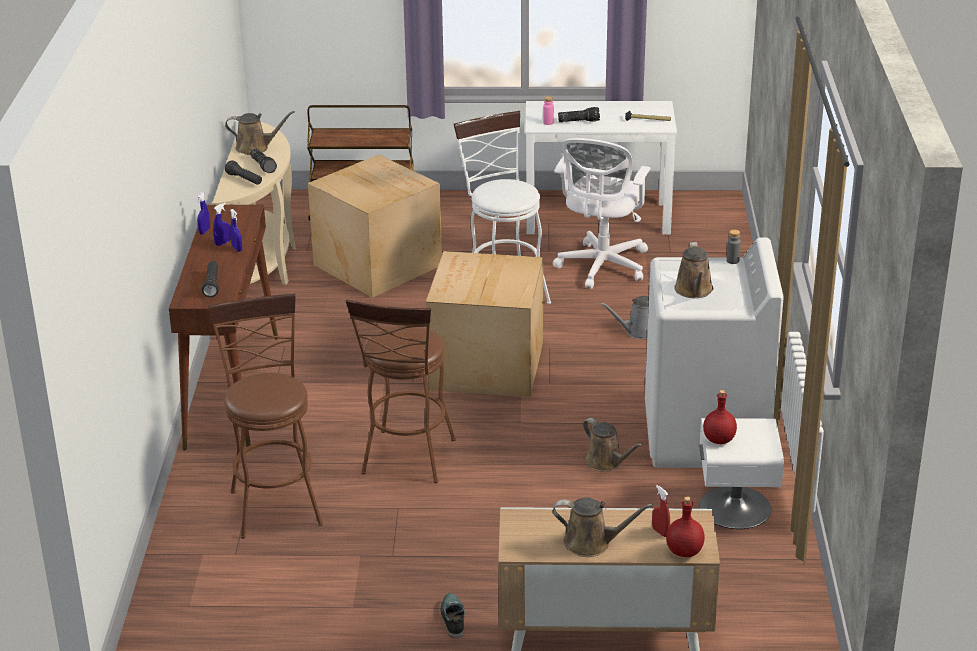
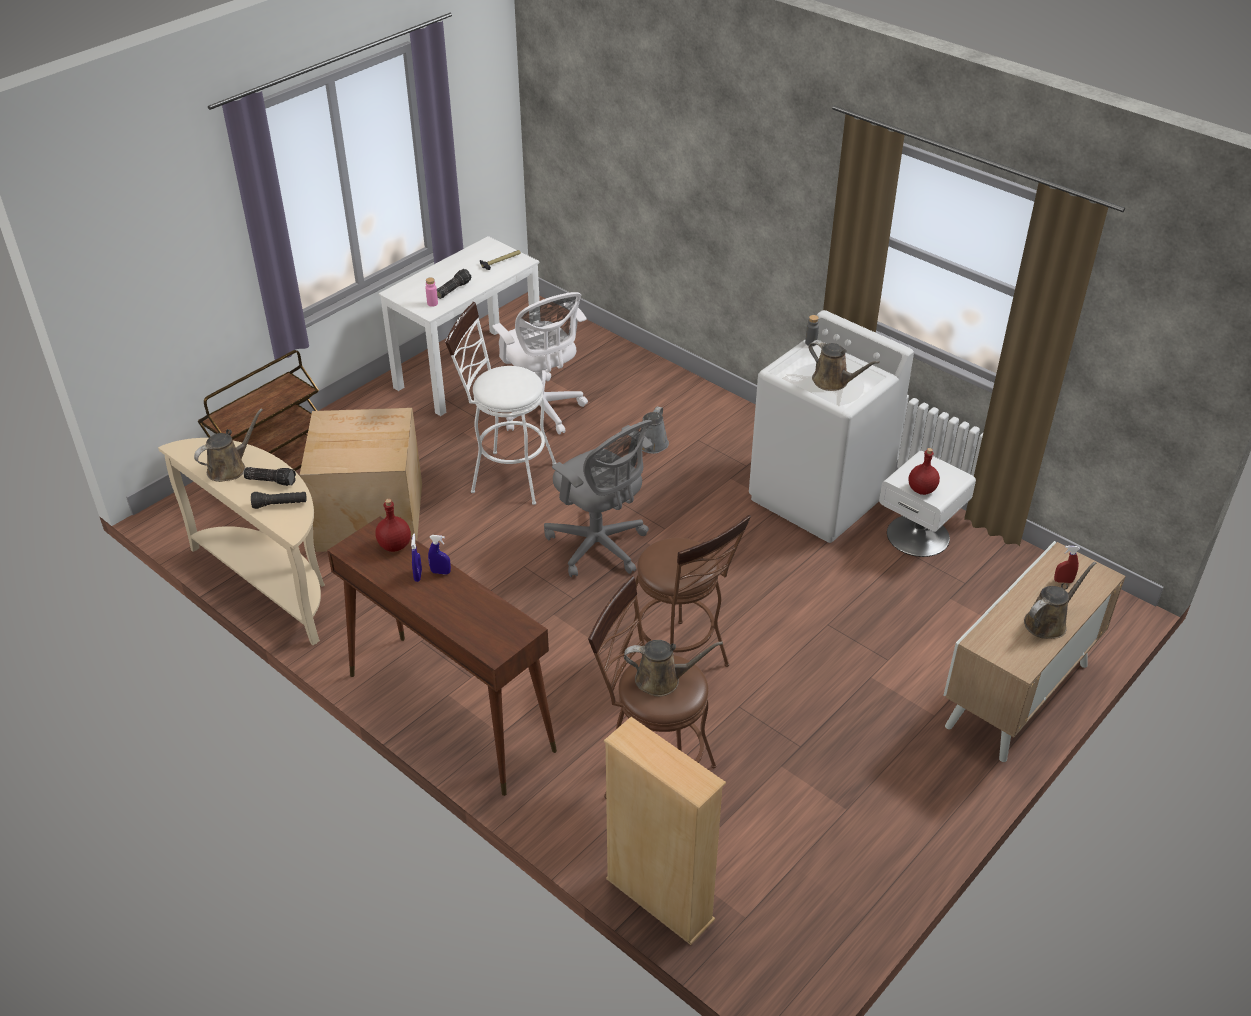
camera: 50 degrees left, 10 degrees up
blue spray bottle [197,192,210,234] -> none
black flashlight [202,261,219,297] -> none
cardboard box [426,251,543,397] -> grey office chair [544,420,653,577]
shoe [440,593,465,638] -> none
brown watering can [583,418,643,472] -> brown watering can moved to [624,640,723,697]
red bottle [666,496,705,557] -> red bottle moved to [375,499,411,552]
none -> beige bookcase [604,717,726,945]

